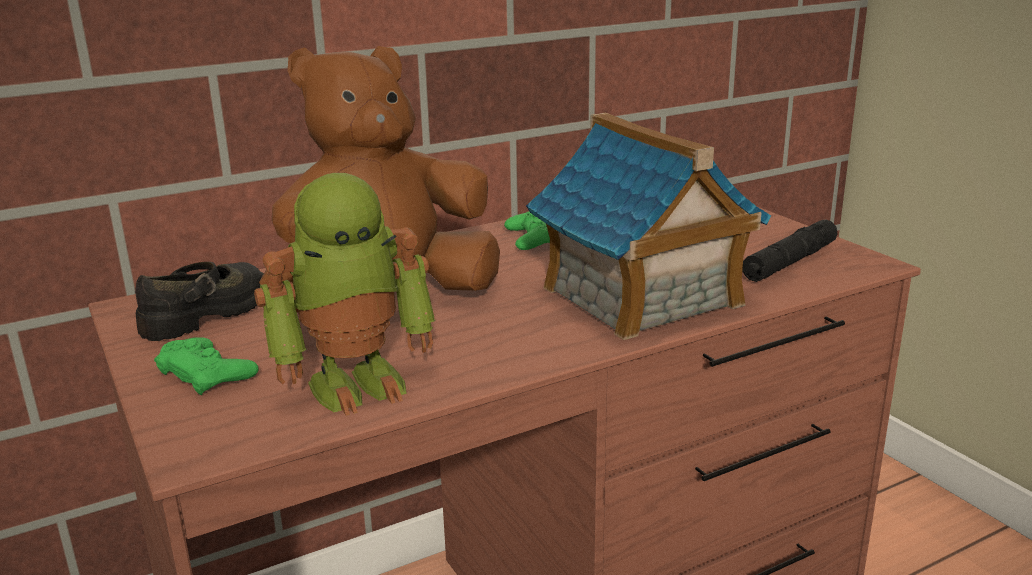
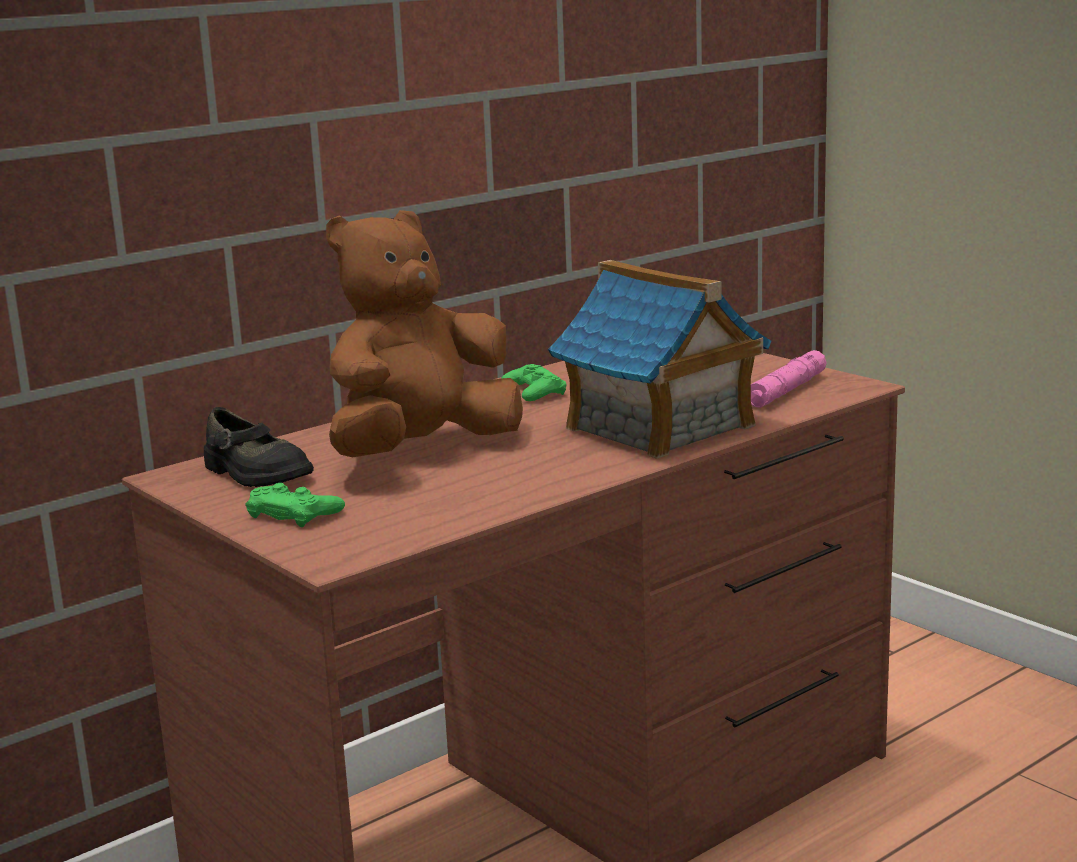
camera: 10 degrees left, 5 degrees down
black shoe [135,262,264,341] -> black shoe turned 105 degrees clockwise [204,407,314,487]
toy robot [254,173,435,416] -> none
black flashlight [742,219,838,282] -> pink flashlight [751,350,827,408]

